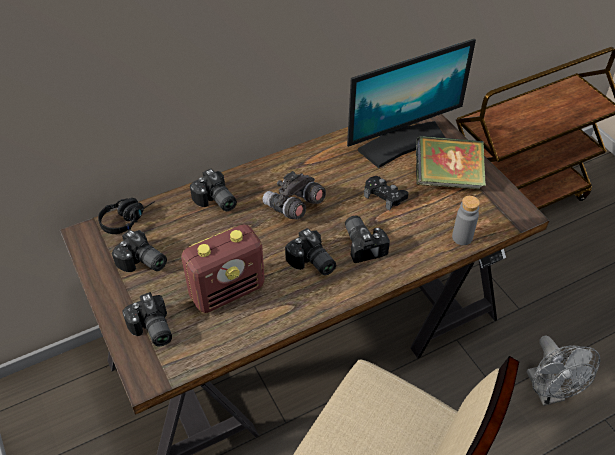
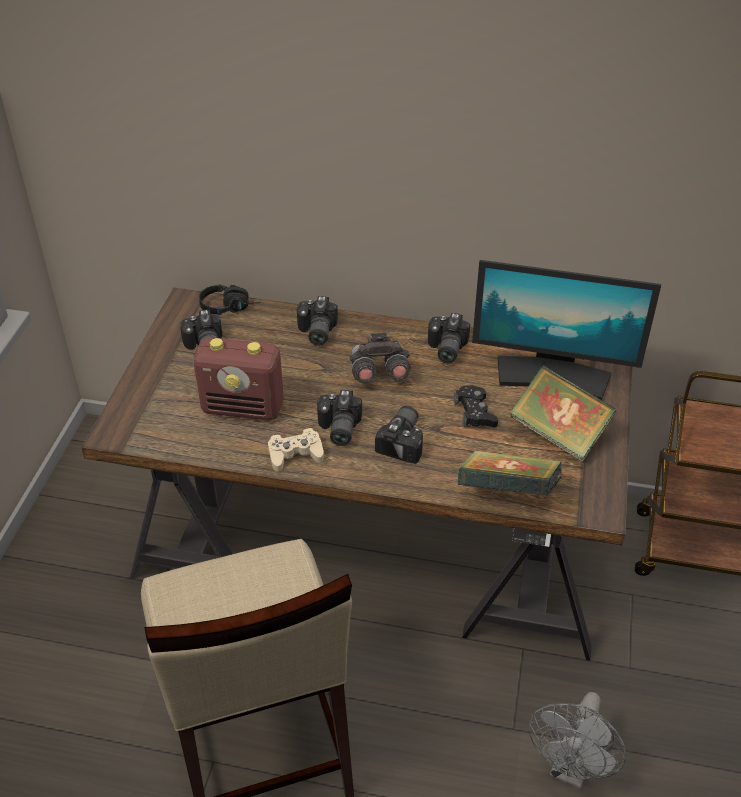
camera: 40 degrees right, 5 degrees down
camera [123,292,172,346] -> camera moved to [428,313,470,363]
grey bottle [452,196,480,245] -> book [458,450,562,496]
none -> beige game controller [268,428,324,472]

